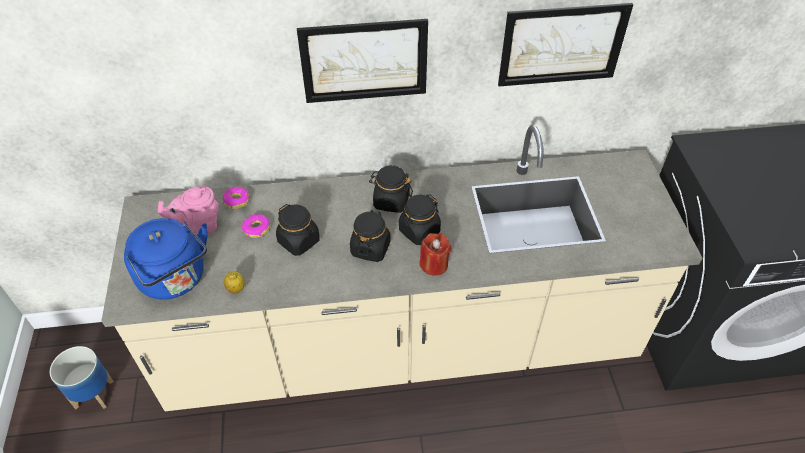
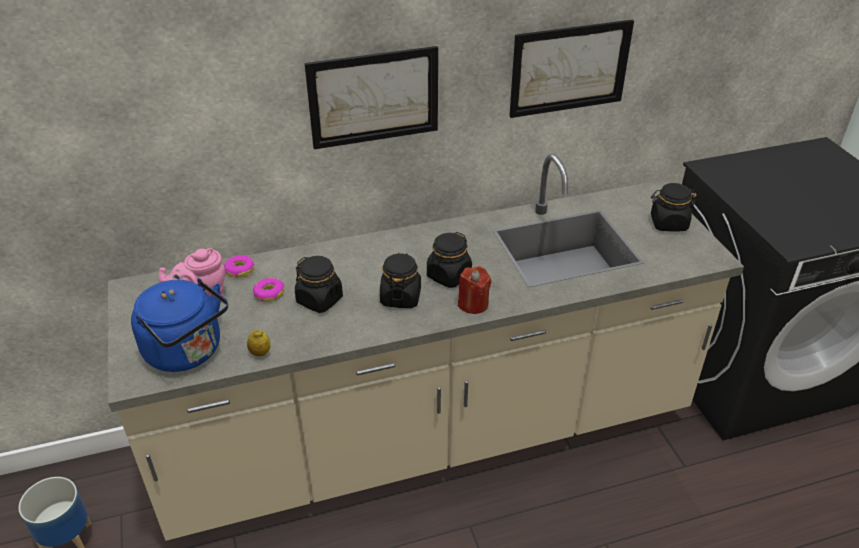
camera: 10 degrees left, 10 degrees down
black jar [369,165,413,213] -> black jar moved to [651,183,696,232]

